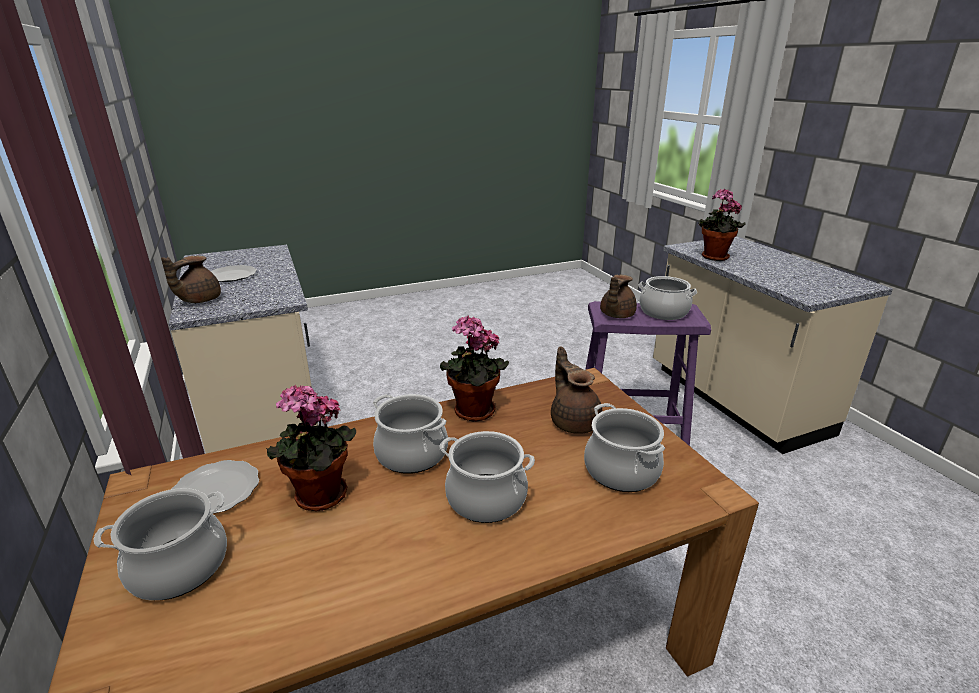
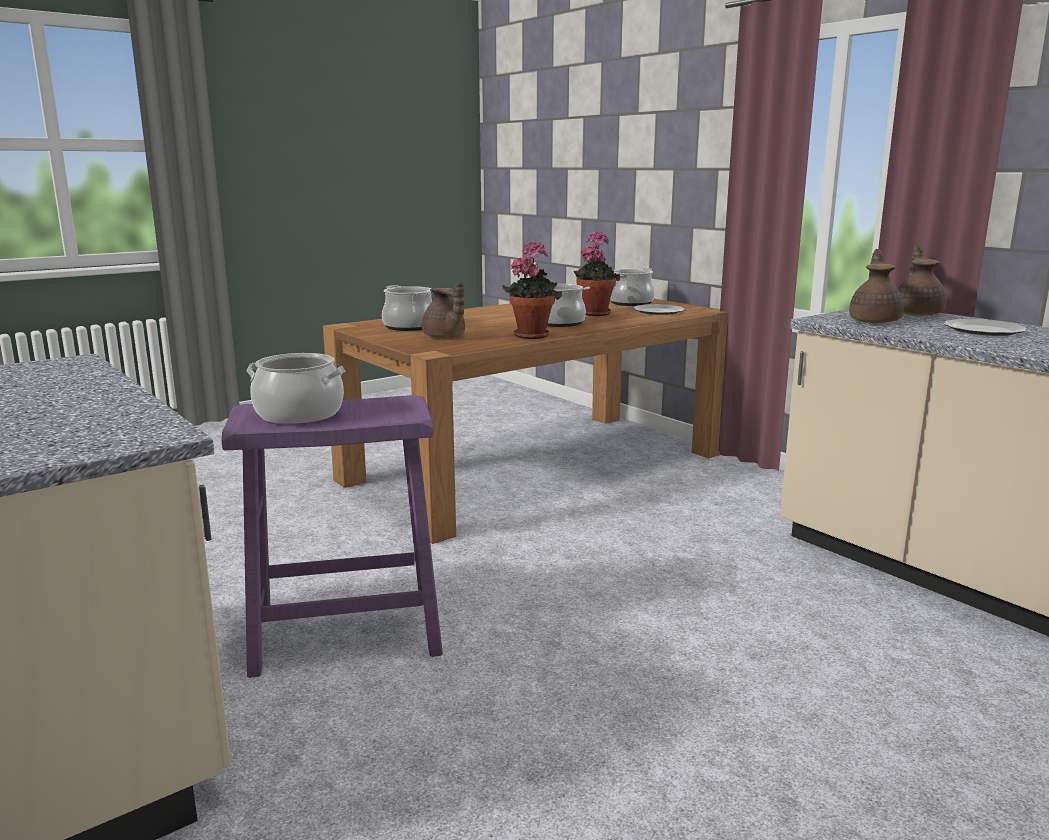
camera: 165 degrees right, 10 degrees down
cooking pot [439,431,535,523] -> none
brown teapot [600,274,637,318] -> brown teapot moved to [849,249,904,323]
potted plant [698,188,746,261] -> none

